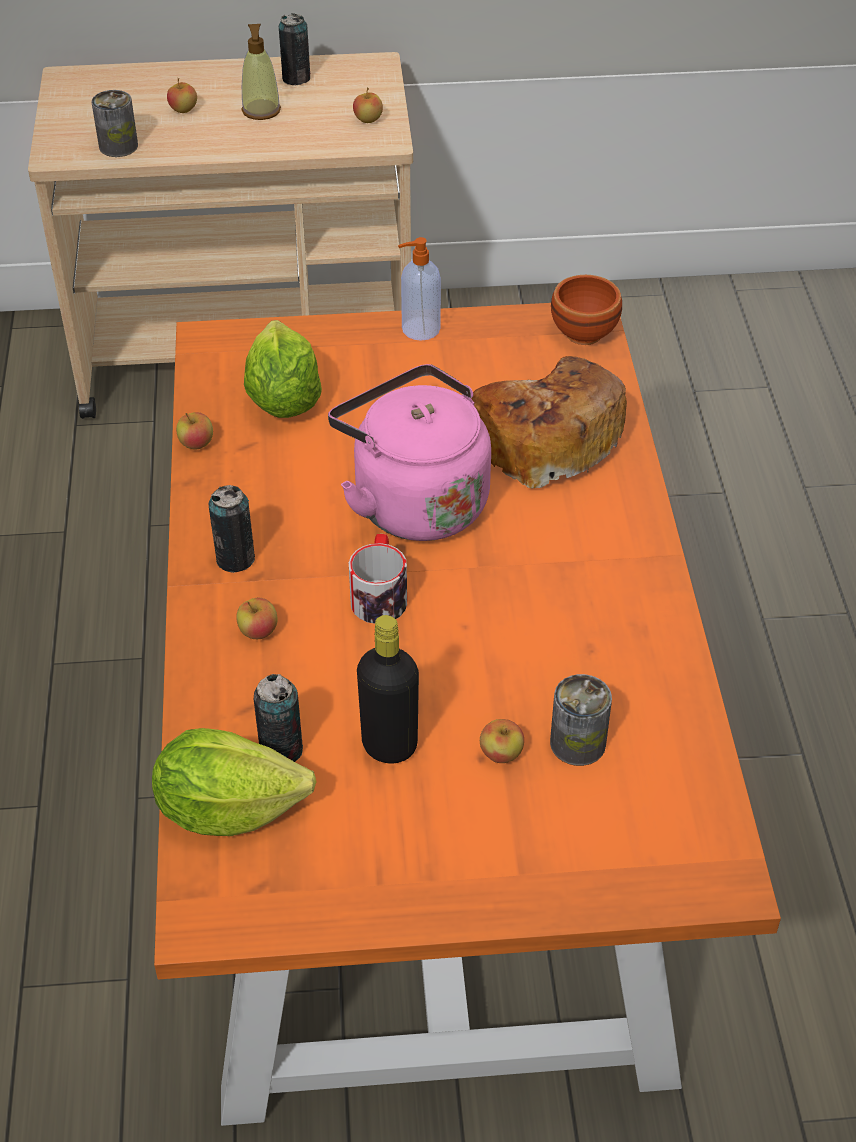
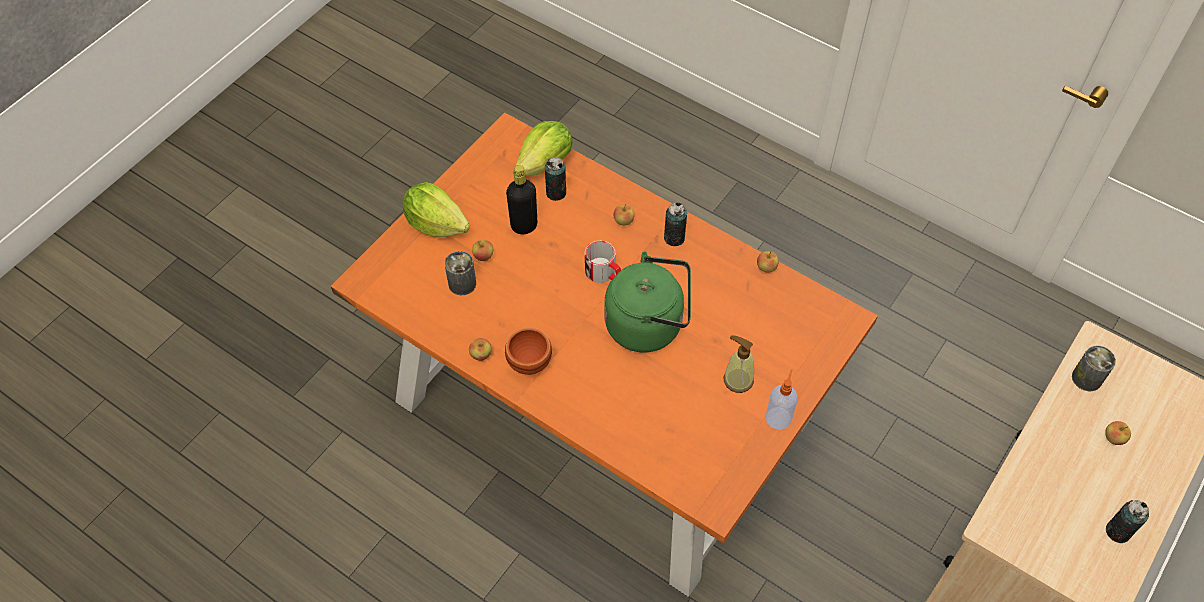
camera: 130 degrees right, 10 degrees up
soap dispenser [241,24,281,120] -> soap dispenser moved to [724,335,754,393]
lettuce [244,320,322,418] -> lettuce moved to [403,182,470,237]
pink kettle [328,364,491,541] -> green kettle [604,252,691,352]
apple [353,87,383,123] -> apple moved to [469,338,492,361]
bread [471,356,627,488] -> none
brown bowl [551,275,622,345] -> brown bowl moved to [505,328,552,375]

